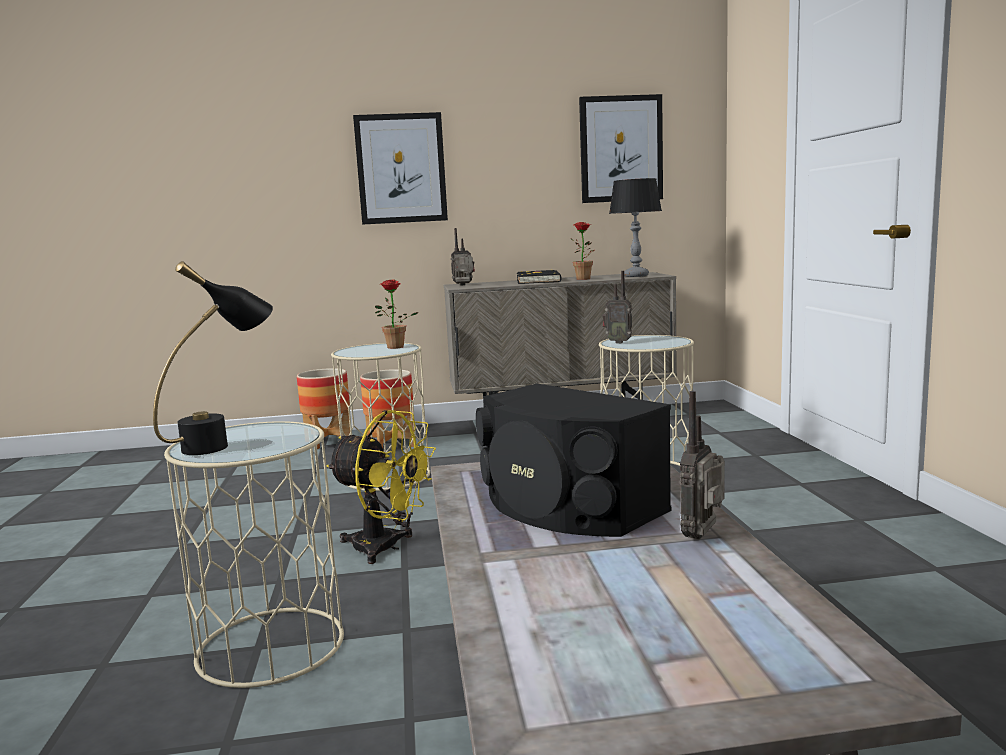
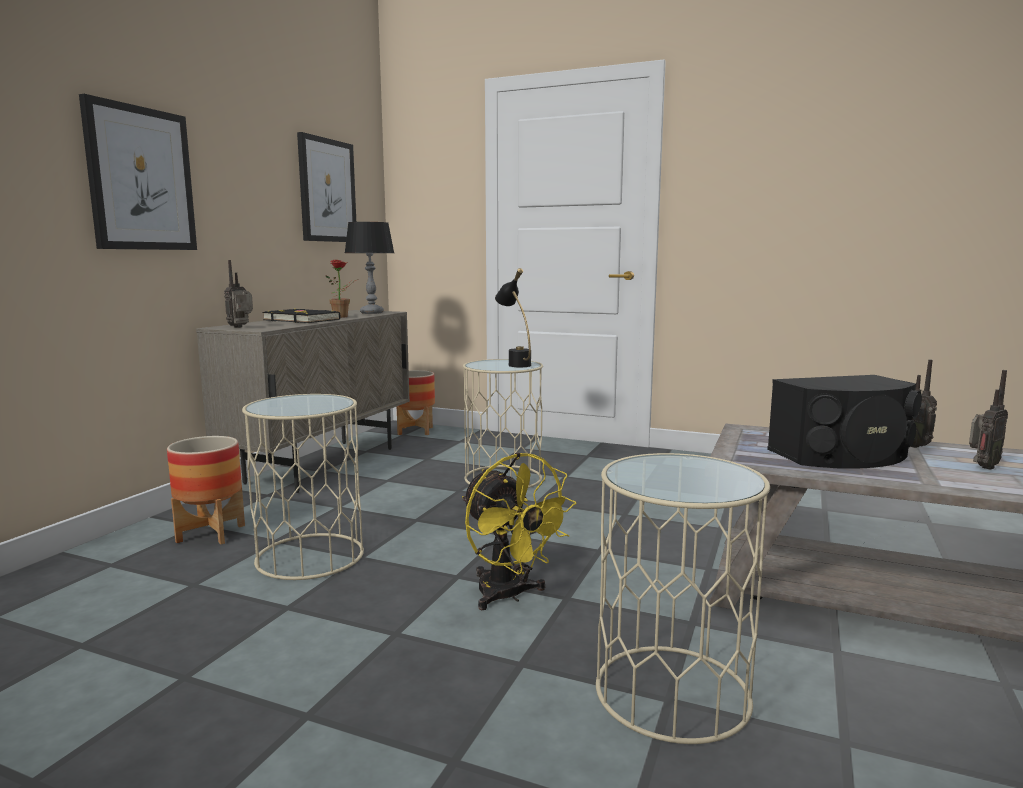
camera: 60 degrees left, 0 degrees up
black table lamp [153,261,273,455] -> black table lamp moved to [495,268,531,367]
planter [297,368,350,449] -> planter moved to [397,370,435,435]
yellow fan [326,410,436,564] -> yellow fan turned 90 degrees clockwise [462,452,576,610]
potted plant [375,279,419,349] -> none
radio [602,271,633,343] -> radio moved to [969,370,1008,470]

